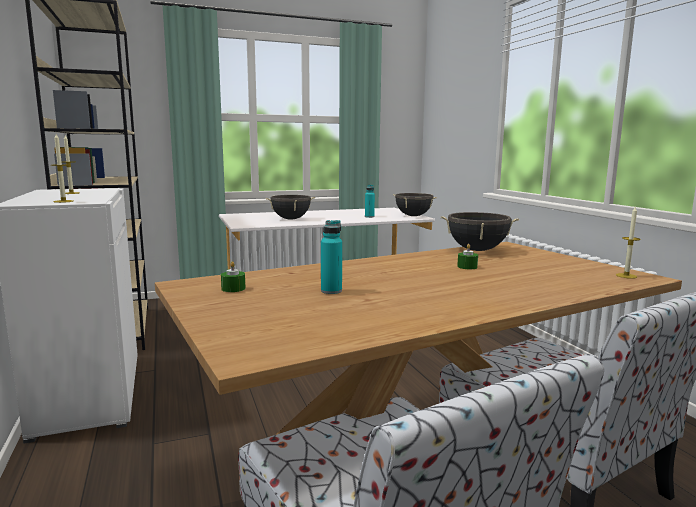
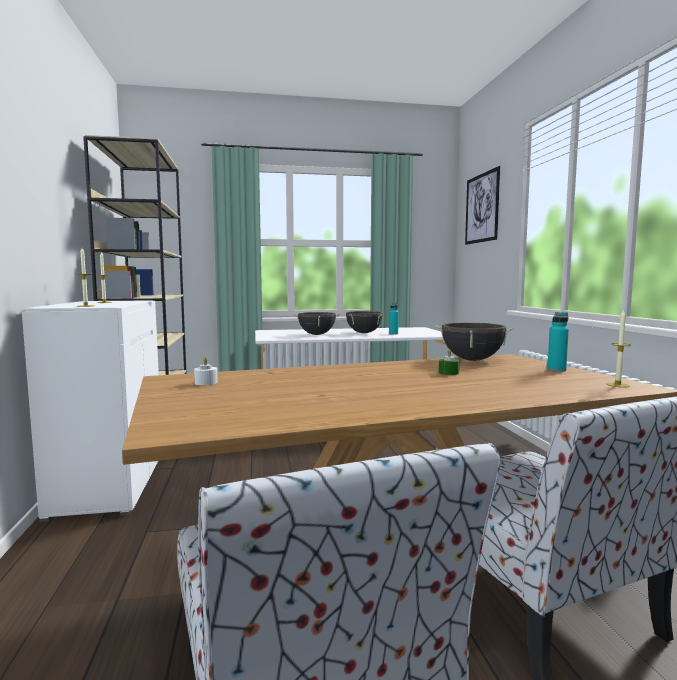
camera: 10 degrees right, 5 degrees down
green candle [221,261,246,292] -> white candle [194,357,218,385]
turquoise bottle [321,220,342,294] -> turquoise bottle moved to [547,312,569,372]
black cooking pot [393,193,437,216] -> black cooking pot moved to [346,311,383,333]
none -> picture [465,166,500,245]

